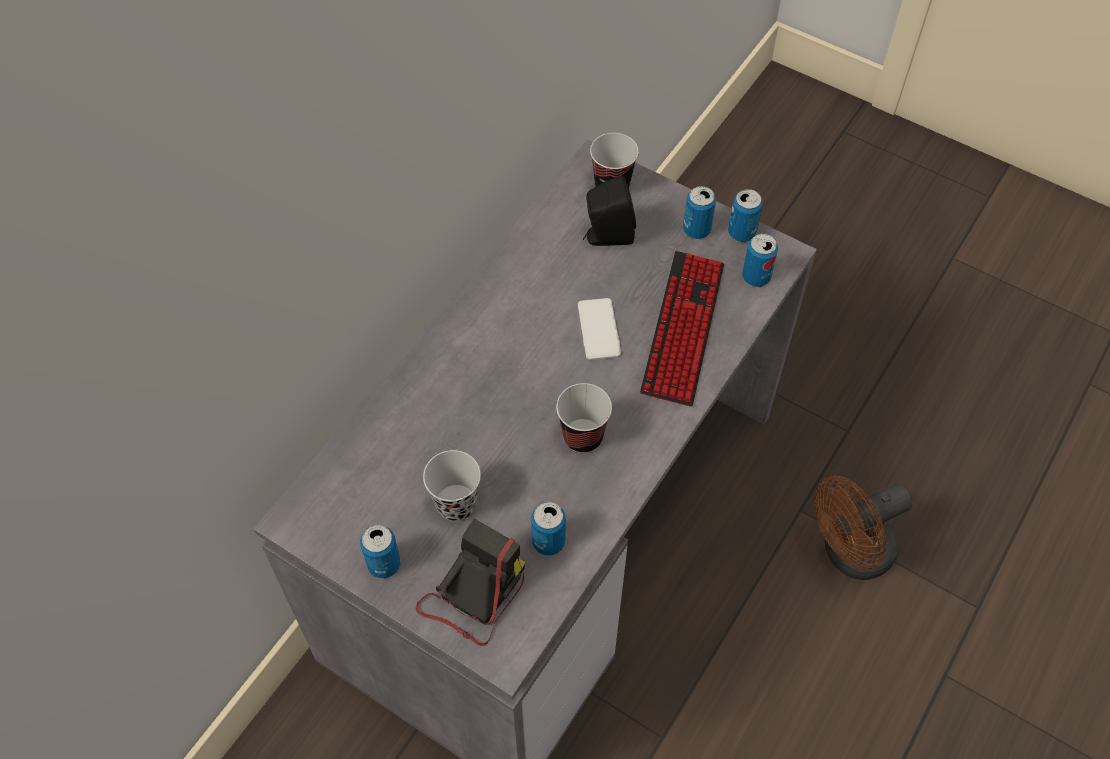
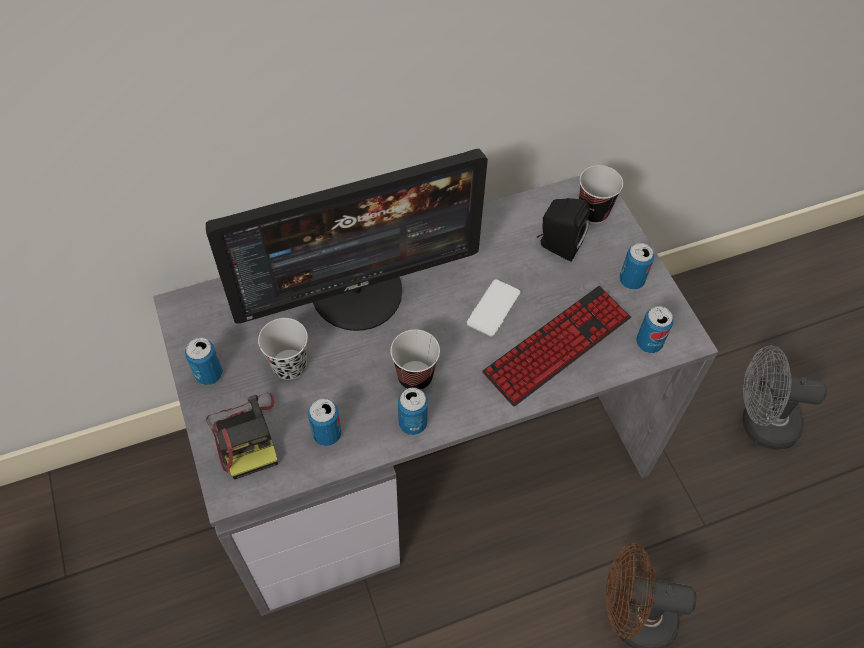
camera: 35 degrees right, 0 degrees up
camera [416,519,525,646] -> camera turned 90 degrees clockwise [206,393,278,480]
can [728,189,763,242] -> can moved to [398,388,428,435]
none -> monitor [206,149,488,331]
none -> grey fan [743,345,827,450]

